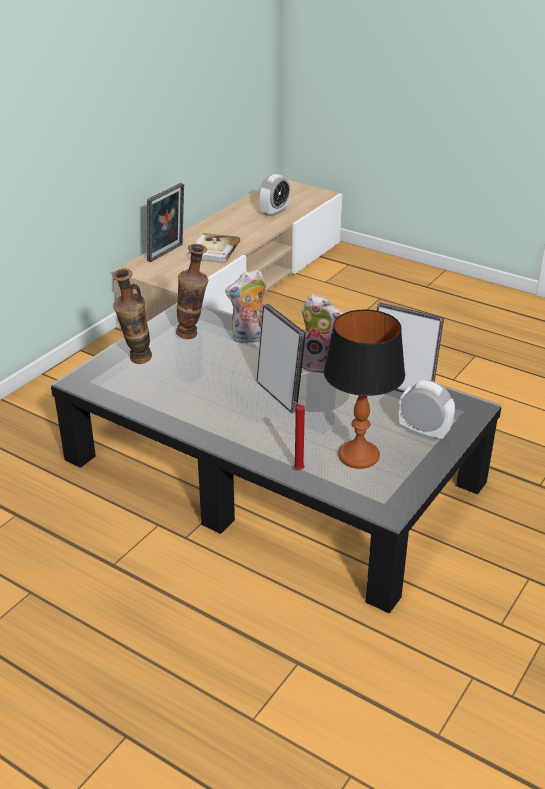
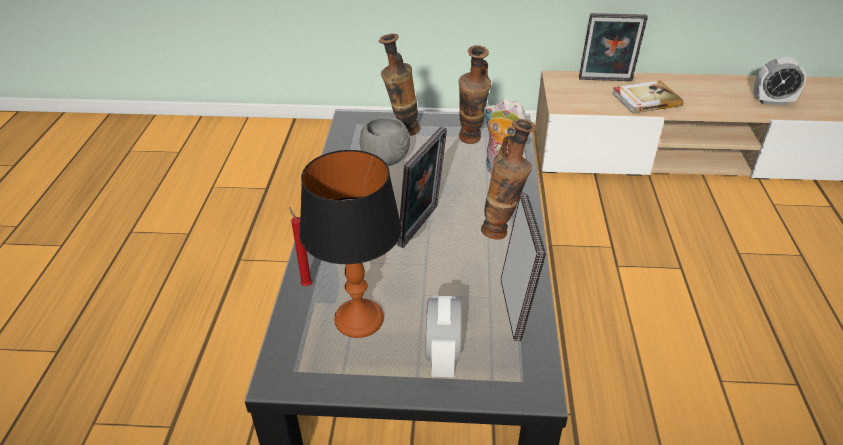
camera: 60 degrees right, 5 degrees up
plush toy [302,294,344,374] -> vase [481,119,536,240]
none -> grey bowl [360,116,410,166]

